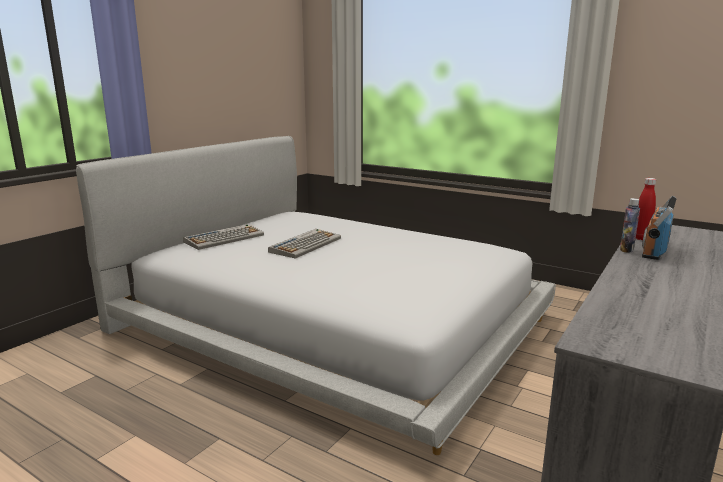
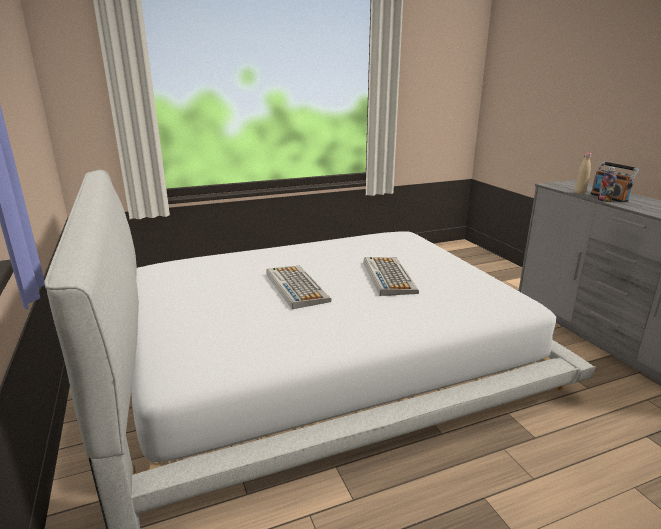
camera: 55 degrees left, 5 degrees up
keyboard [183,224,264,250] -> keyboard moved to [363,257,419,296]
red bottle [636,178,656,240] -> beige bottle [575,153,592,194]

